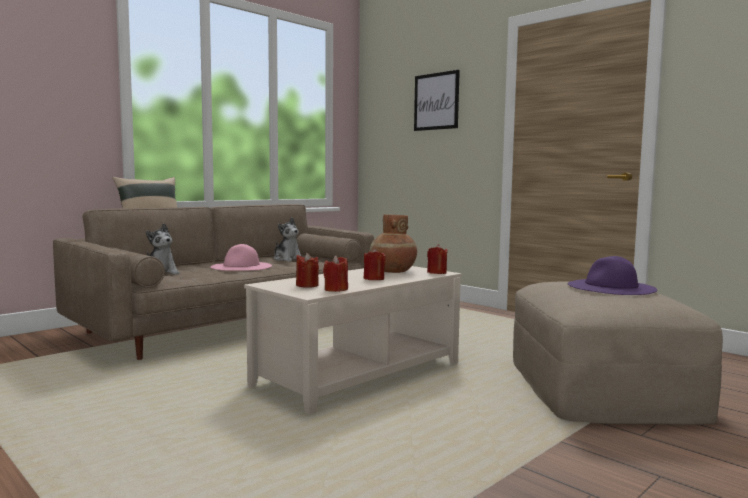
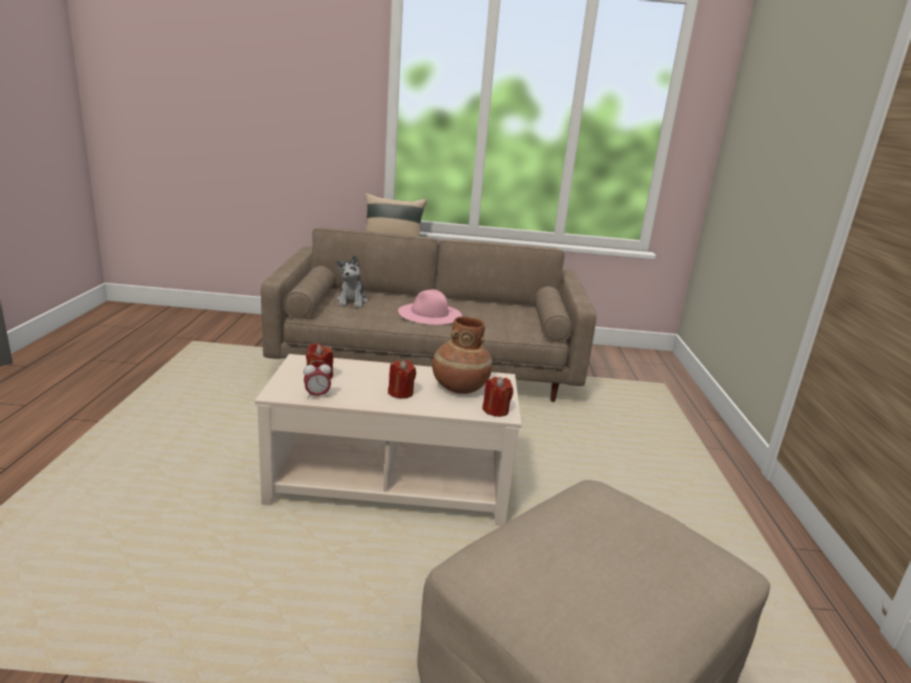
camera: 45 degrees right, 15 degrees up
plush toy [274,217,301,262] -> none
red candle [323,255,348,292] -> alarm clock [303,360,331,398]
picture [414,70,460,131] -> none
purple hat [568,256,657,295] -> none

